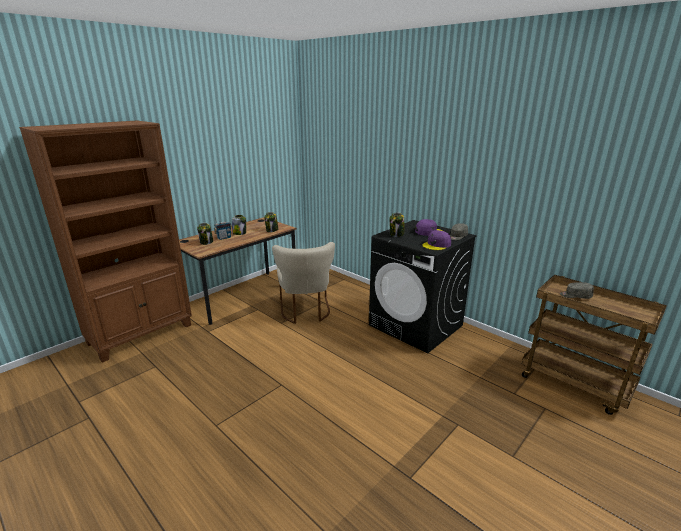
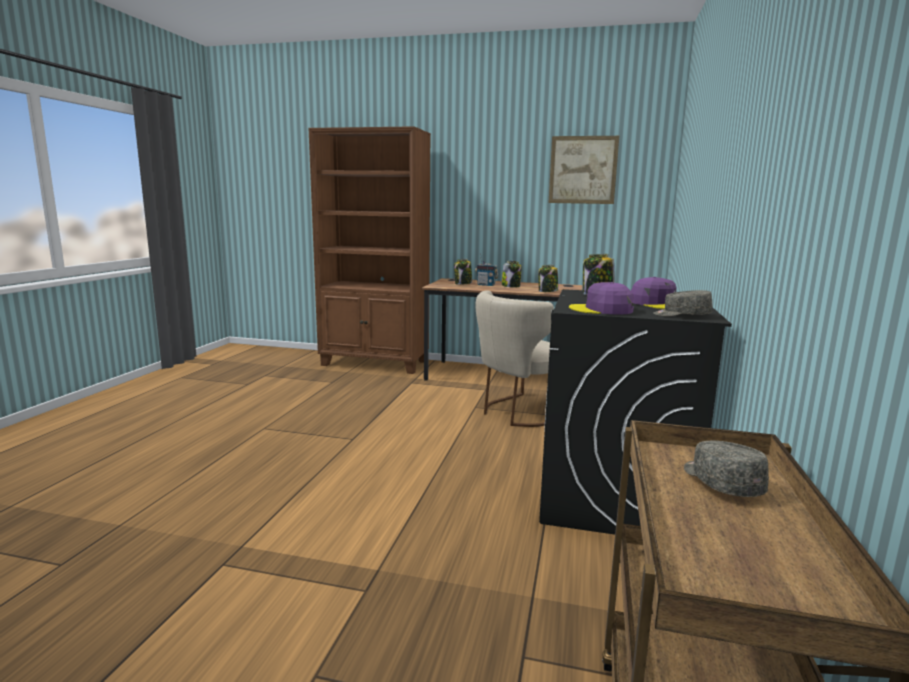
camera: 60 degrees right, 10 degrees down
none -> picture [548,136,619,204]

